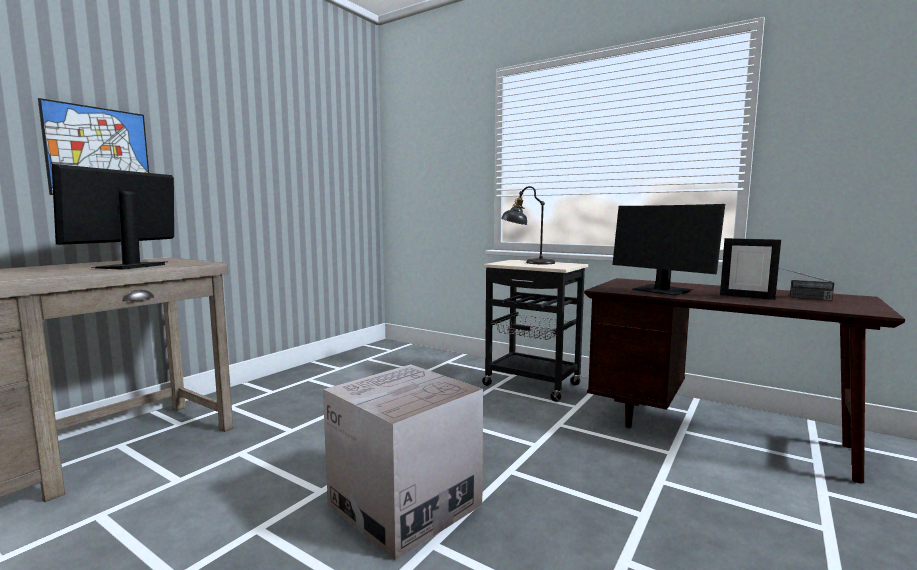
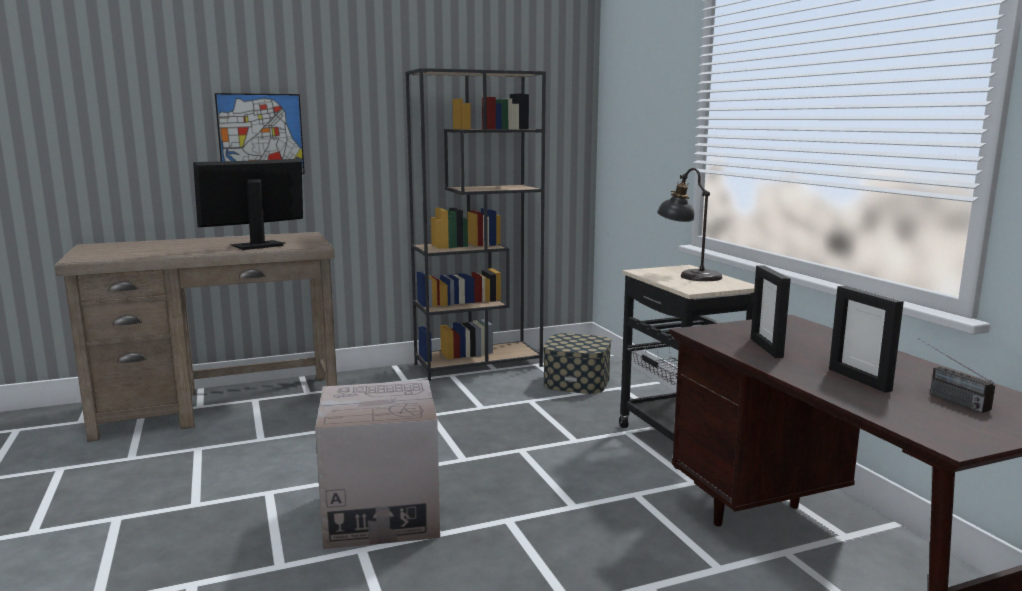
camera: 35 degrees right, 5 degrees up
monitor [612,204,725,296] -> picture frame [751,266,791,358]
none -> bookcase [406,68,546,381]
none -> storage box [543,333,611,394]

